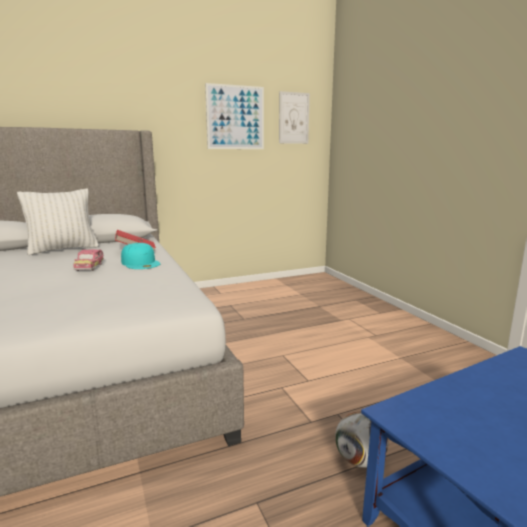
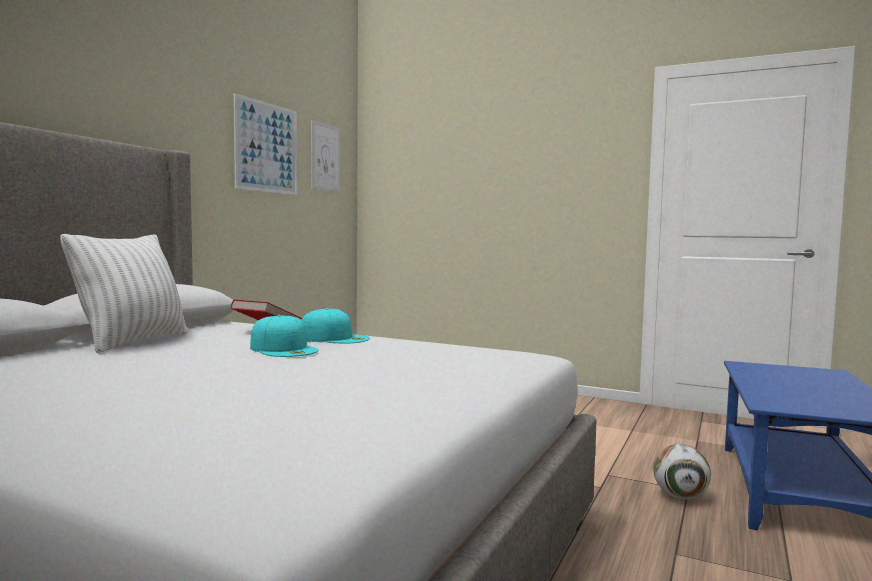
camera: 40 degrees left, 10 degrees down
toy car [73,249,104,271] -> turquoise cap [250,315,319,357]

